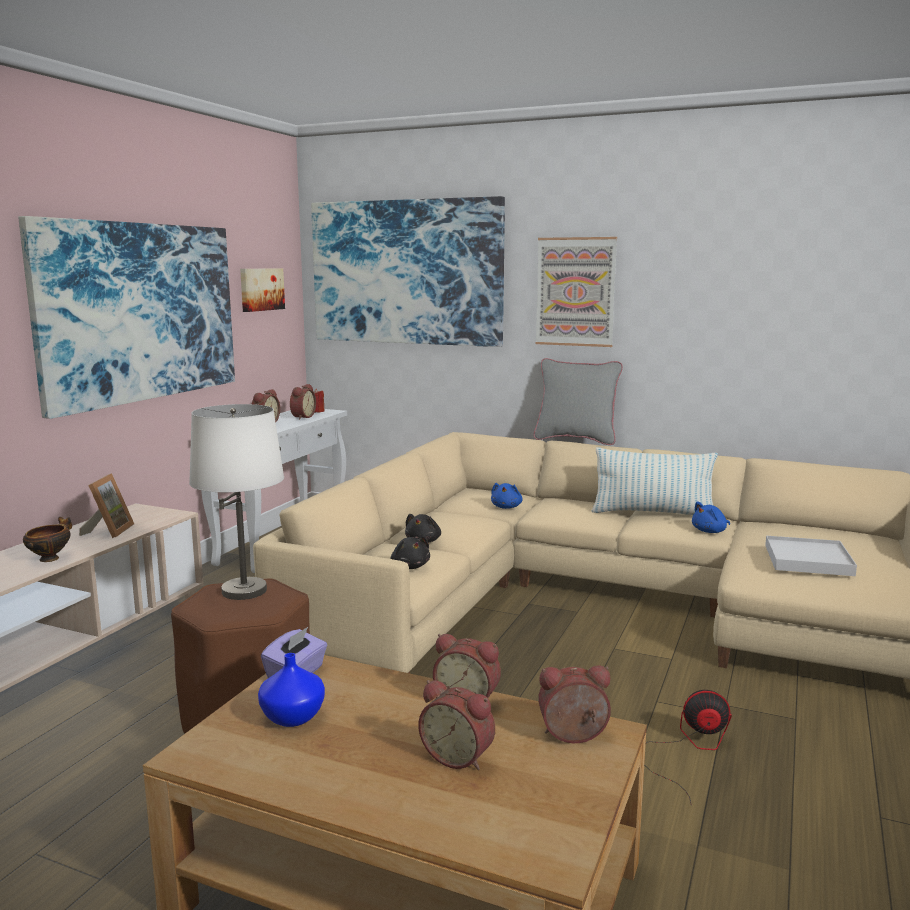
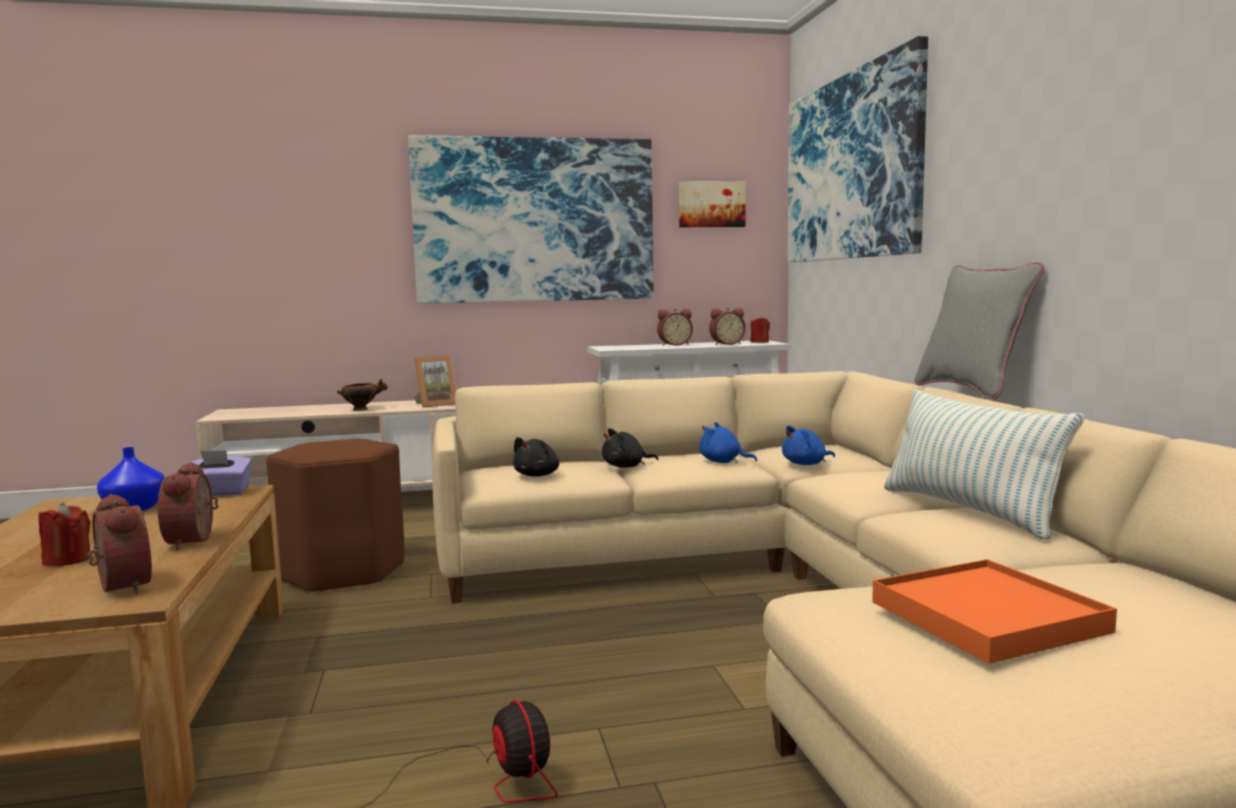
camera: 55 degrees right, 5 degrees down
white table lamp [189,404,284,600] -> none
alarm clock [418,680,495,770] -> red candle [39,502,90,566]
picture [536,237,617,347] -> none
blue plush toy [692,501,730,533] -> blue plush toy moved to [699,422,757,463]
white tray [765,536,857,576] -> orange tray [872,559,1117,664]

